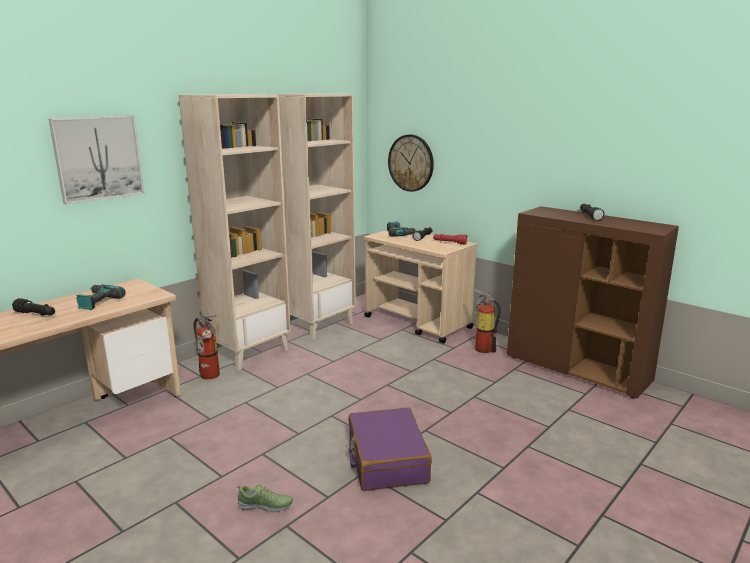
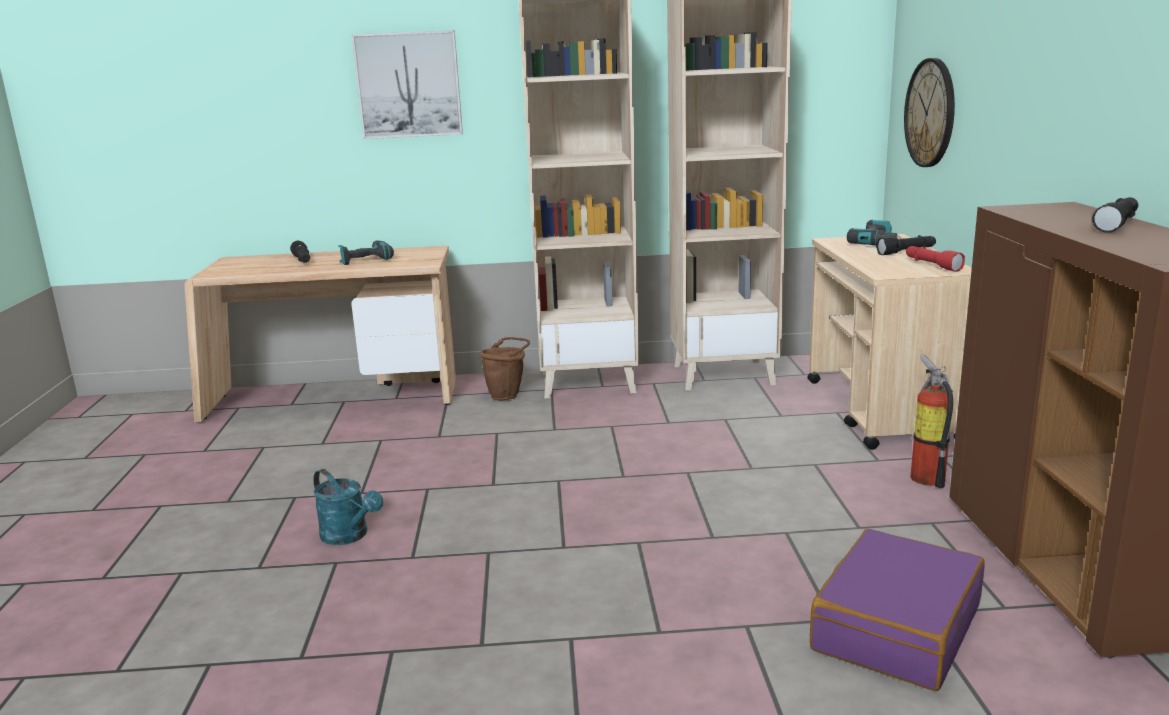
camera: 45 degrees right, 0 degrees up
fire extinguisher [194,314,220,380] -> brown bucket [480,337,530,401]
shoe [237,484,293,513] -> turquoise watering can [313,469,383,545]
purple suitcase [348,407,432,491] -> purple suitcase moved to [810,529,985,691]

